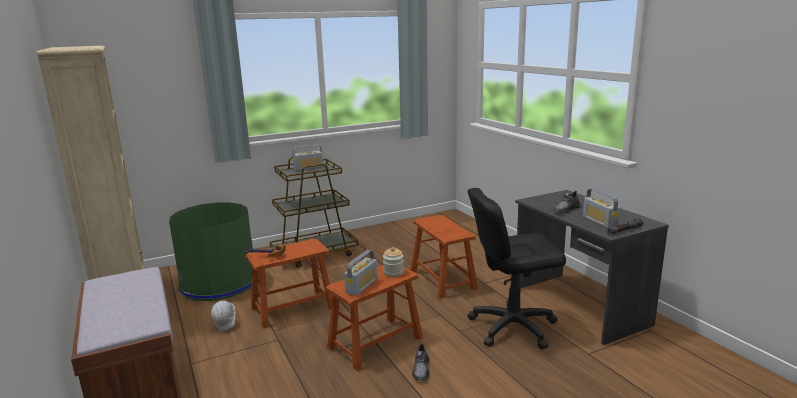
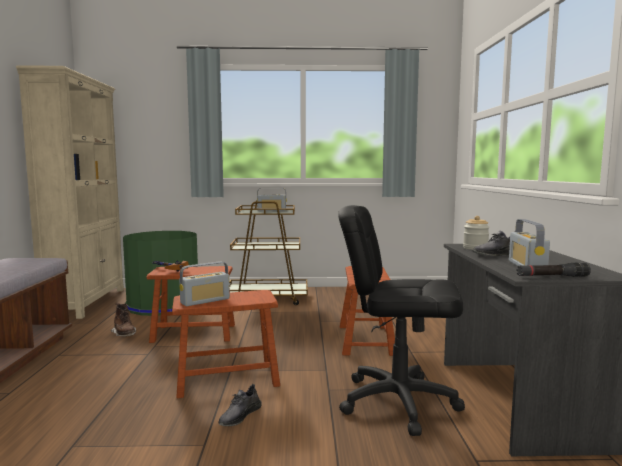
camera: 25 degrees right, 10 degrees down
white hard hat [211,301,236,331] -> brown boot [111,303,136,337]
jar [383,247,404,277] -> jar moved to [463,216,490,250]

